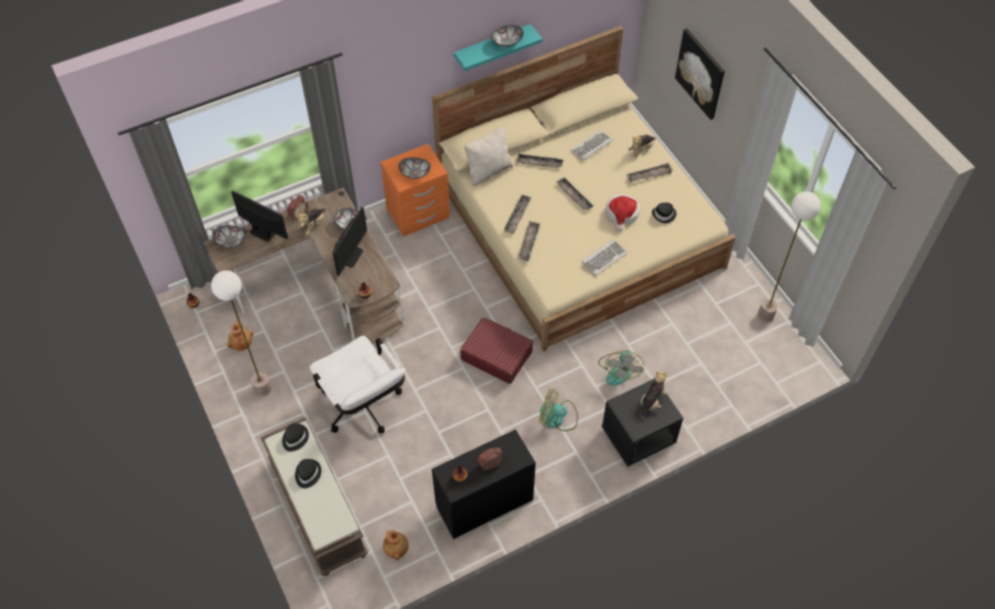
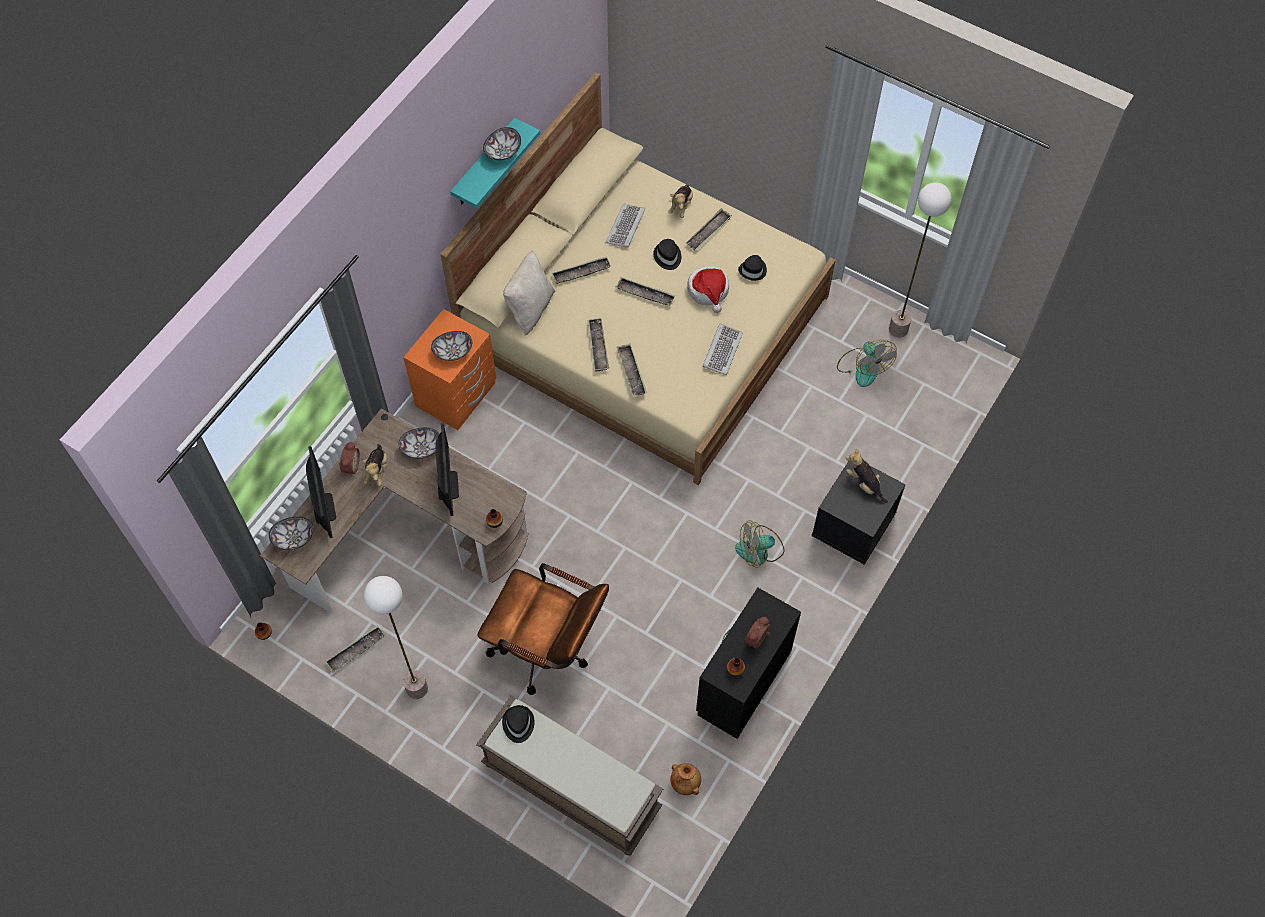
camera: 30 degrees left, 5 degrees up
brown vase [227,322,253,351] -> tray [325,626,385,673]
monitor [231,190,288,242] -> monitor turned 75 degrees clockwise [306,446,336,538]
black hat [295,459,321,488] -> black hat moved to [653,239,681,270]
white office chair [309,335,406,433] -> brown office chair [477,563,609,695]
red suitcase [460,317,533,384] -> none
fan [598,350,644,386] -> fan moved to [837,340,897,387]
plush toy [640,371,667,421] -> plush toy turned 45 degrees counterclockwise [845,448,888,503]
picture [675,29,725,120] -> none

